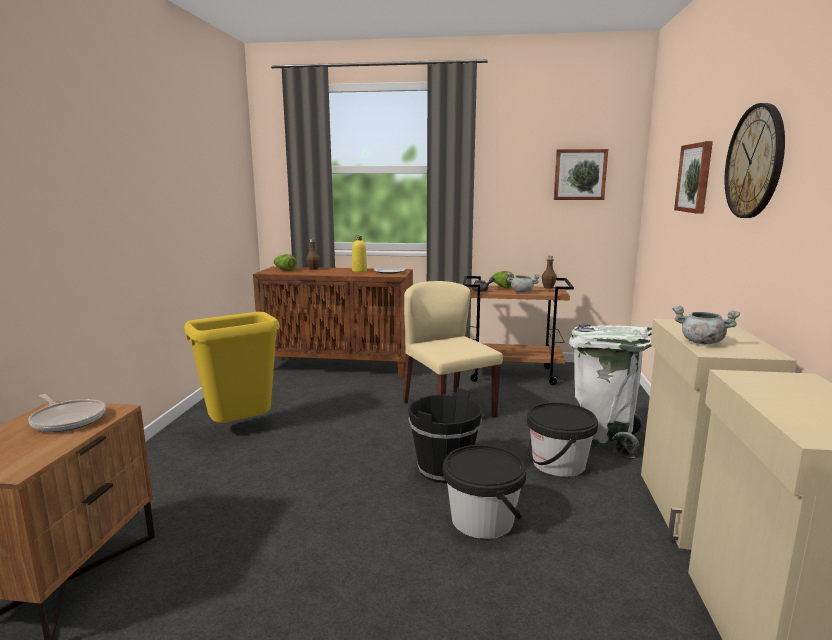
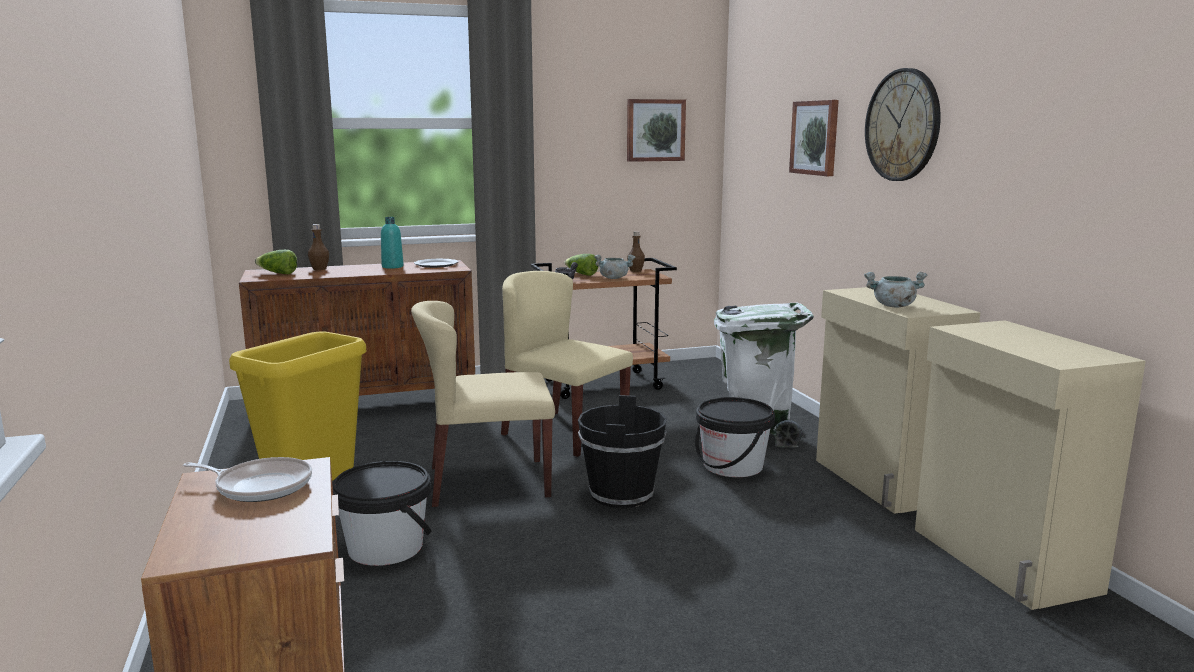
camera: 25 degrees left, 0 degrees up
yellow bottle [352,235,367,272] -> turquoise bottle [381,217,404,269]
black bucket [443,445,526,539] -> black bucket moved to [332,461,432,566]
none -> beige chair [411,301,555,507]

